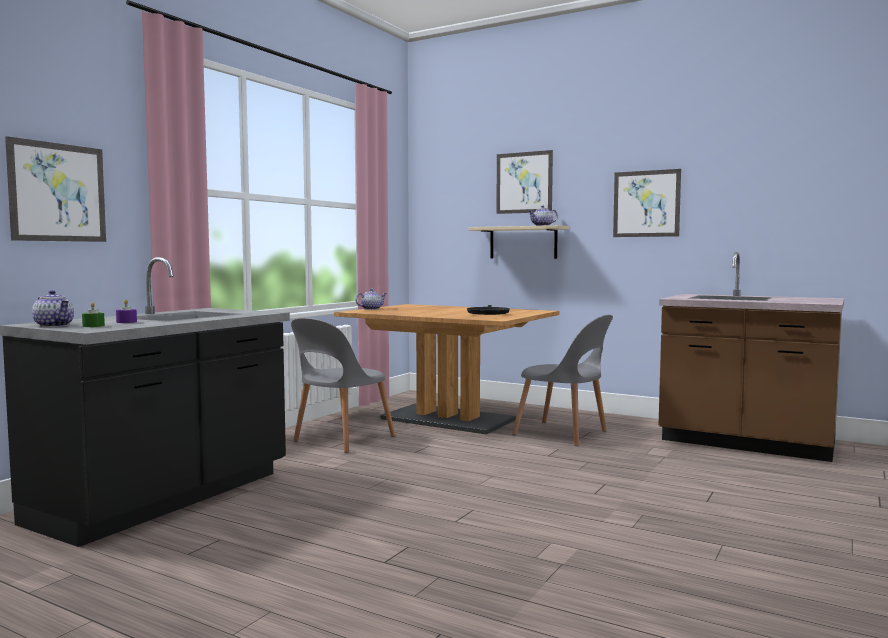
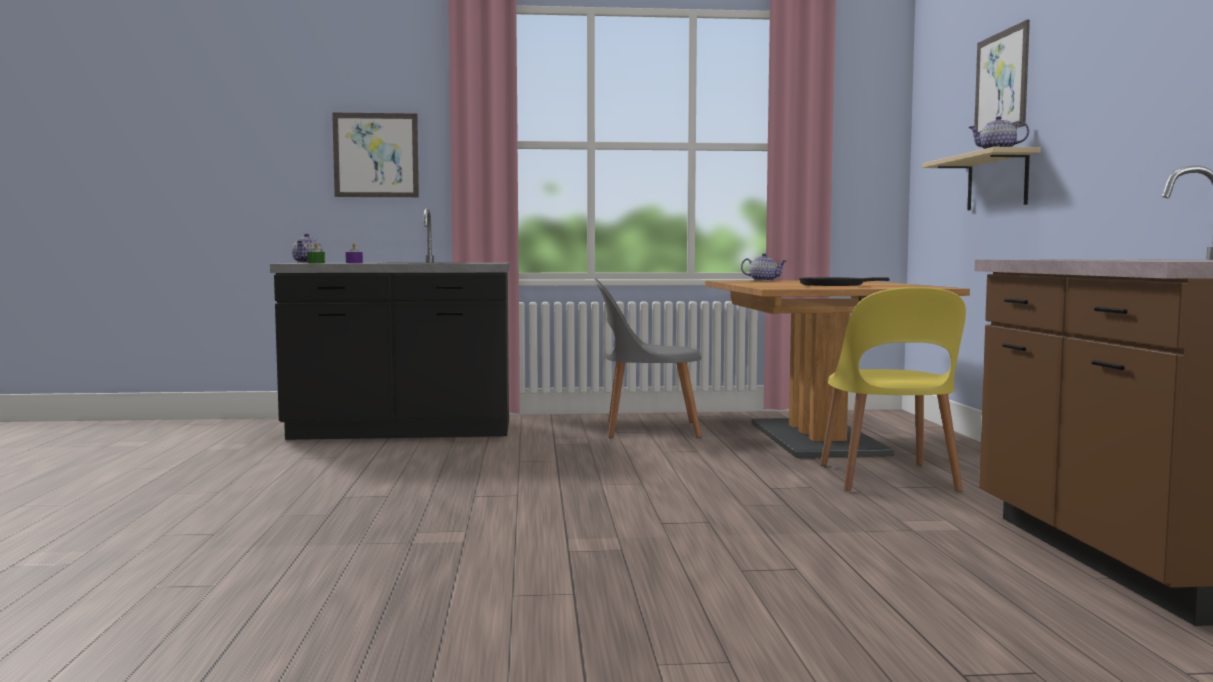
camera: 55 degrees right, 0 degrees up
grey chair [512,315,613,446] -> yellow chair [820,287,966,492]
picture [613,169,681,237] -> none

